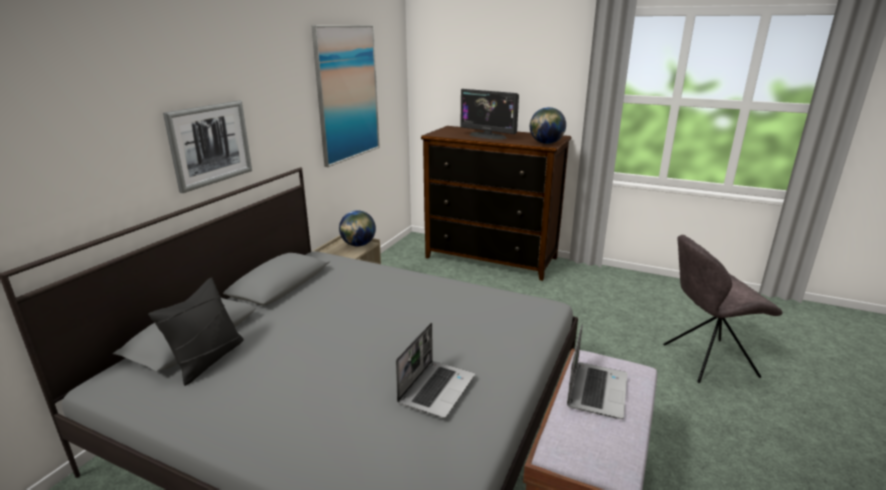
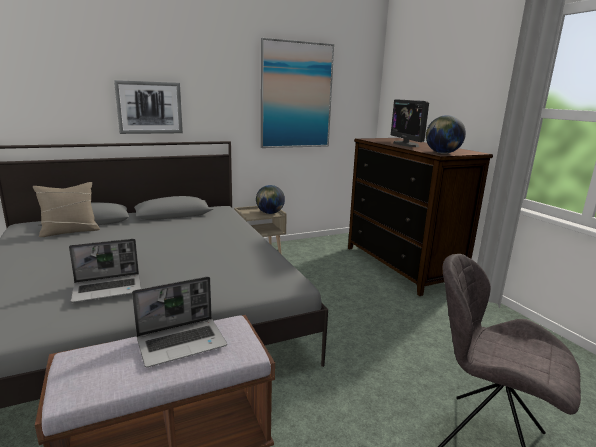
camera: 40 degrees right, 5 degrees down
black pillow [148,277,244,386] -> beige pillow [33,182,100,237]

